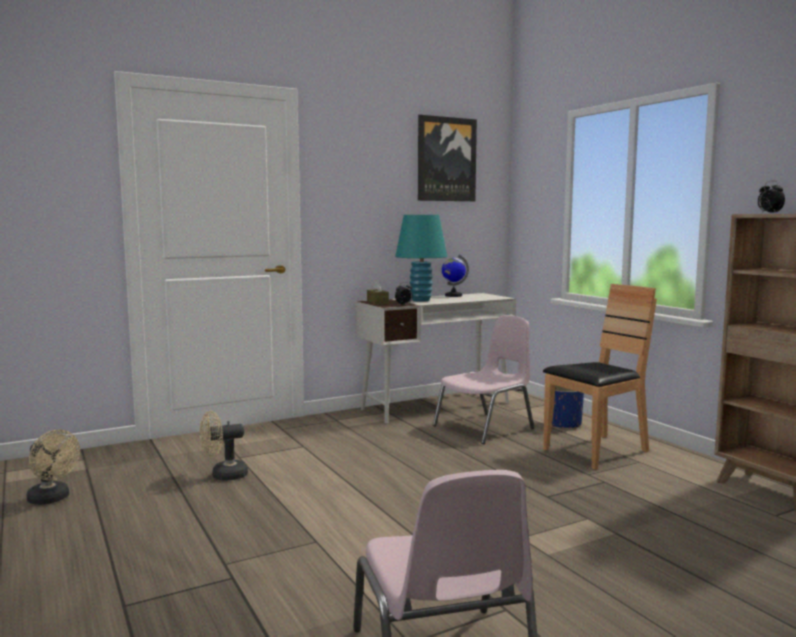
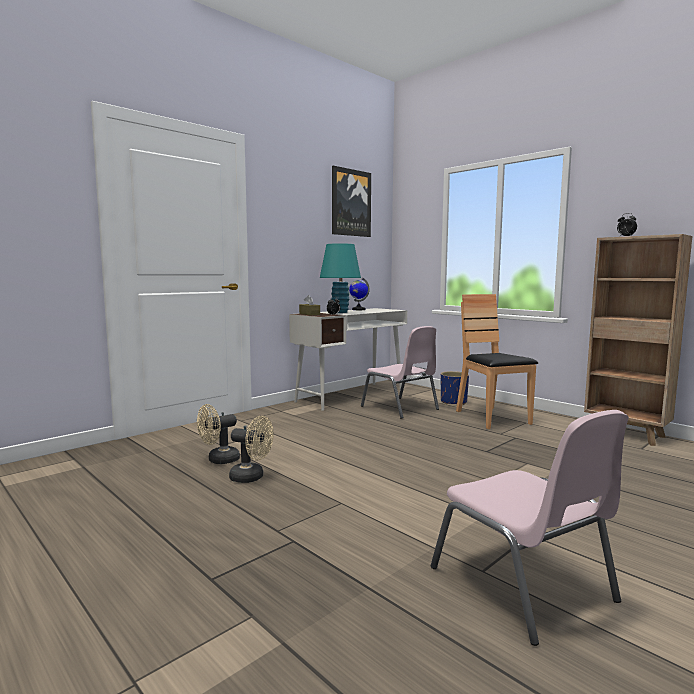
camera: 15 degrees left, 0 degrees up
beige fan [26,430,80,505] -> beige fan moved to [229,416,274,483]
pink chair [433,315,534,444] -> pink chair turned 105 degrees clockwise [361,326,439,419]
brown chair [543,284,657,470] -> brown chair turned 60 degrees counterclockwise [456,294,538,429]

